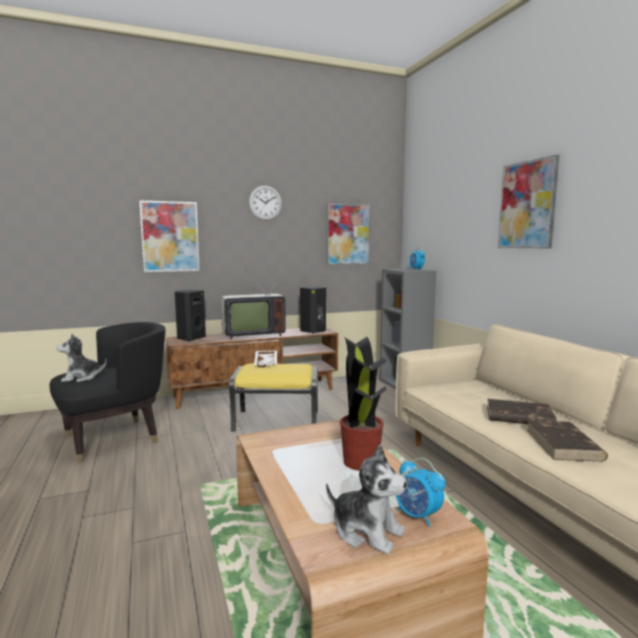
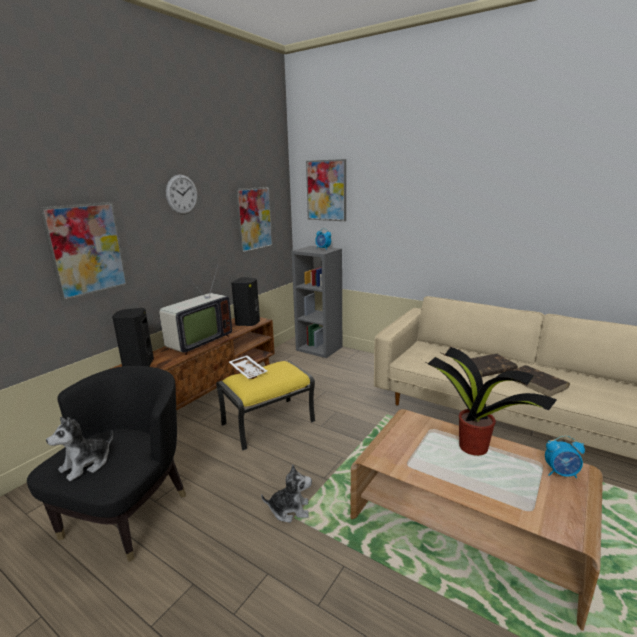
camera: 35 degrees left, 10 degrees up
plush toy [326,445,407,554] -> plush toy moved to [261,465,312,523]
picture [498,154,559,248] -> picture moved to [306,159,346,221]

